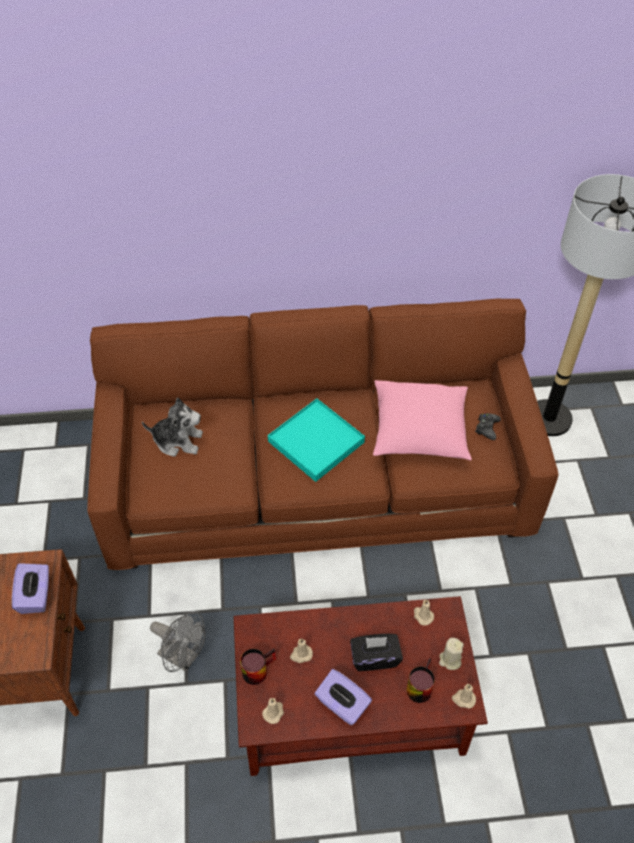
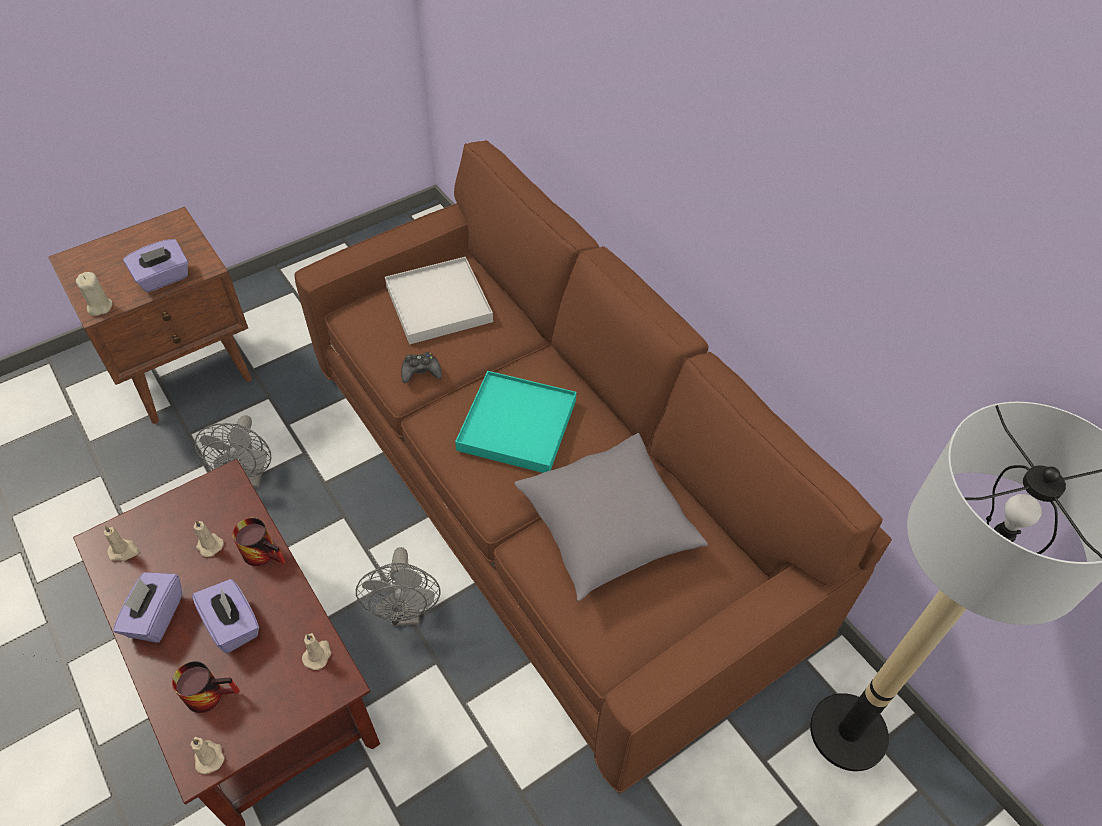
camera: 60 degrees right, 0 degrees up
plush toy [142,398,203,457] -> white tray [385,257,493,345]
mug [240,648,276,685] -> mug moved to [232,518,285,566]
black tissue box [350,634,403,671] -> purple tissue box [192,579,259,653]
pink pillow [373,380,472,461] -> grey pillow [515,433,708,601]
beige candle [439,638,464,670] -> beige candle moved to [76,272,112,316]
black game controller [475,413,501,440] -> black game controller moved to [401,352,442,383]
none -> grey fan [356,547,441,626]

